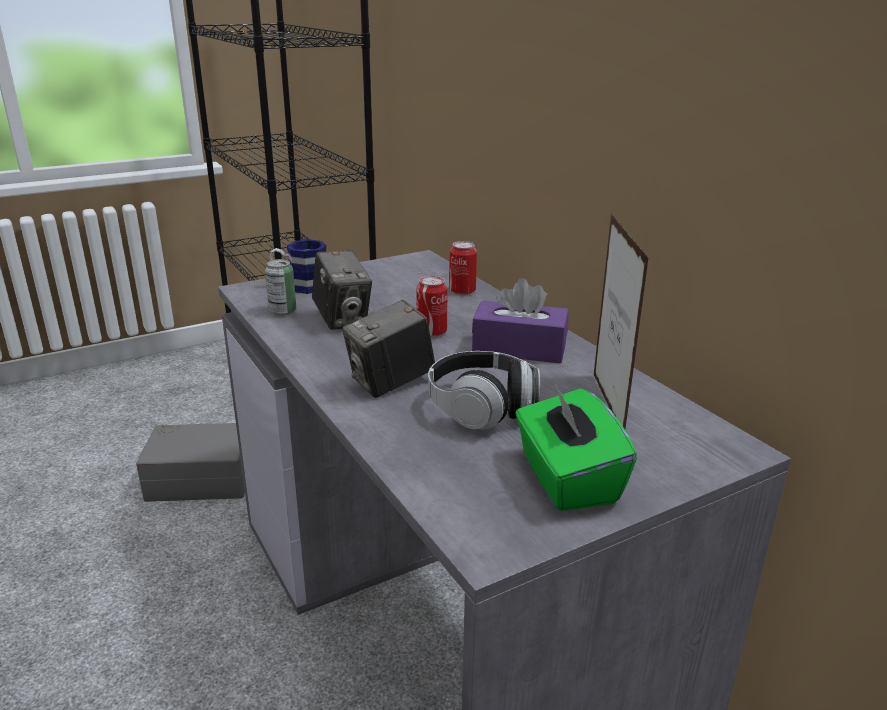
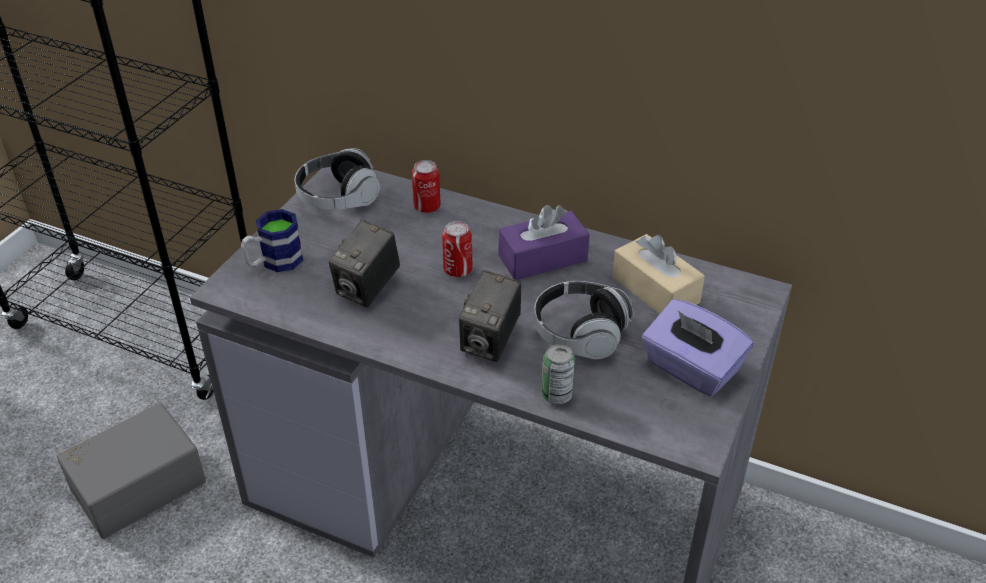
camera: 35 degrees left, 15 degrees up
can [265,259,296,316] -> can moved to [542,344,575,404]
camera [312,250,372,330] -> camera turned 90 degrees clockwise [329,220,400,307]
green tissue box [515,382,637,511] -> purple tissue box [642,299,753,397]
picture frame [594,214,649,429] -> beige tissue box [612,234,705,314]
none -> headphones [295,148,380,209]

